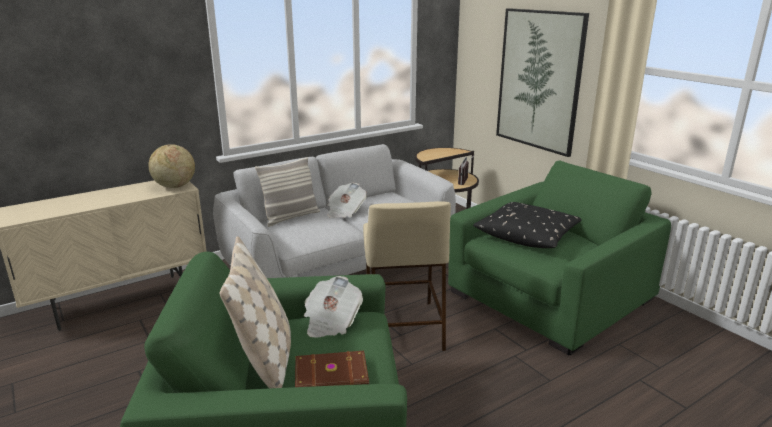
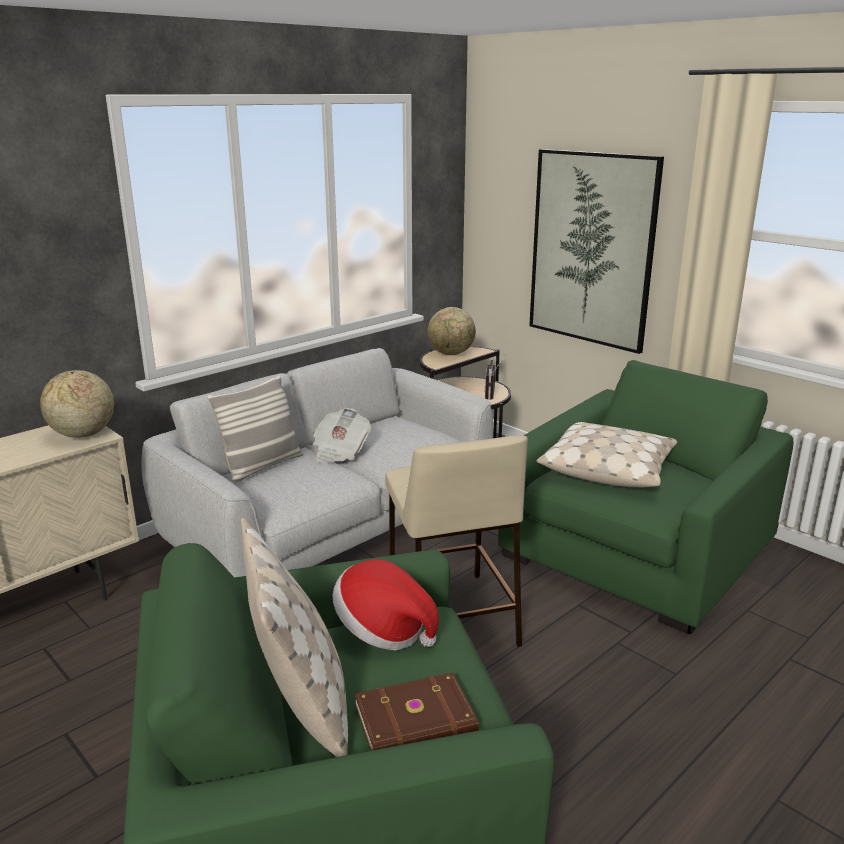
camera: 10 degrees left, 0 degrees up
newspaper [304,276,363,338] -> hat [332,559,439,651]
black pillow [473,202,581,248] -> beige pillow [537,422,677,487]
none -> globe [428,307,476,355]

